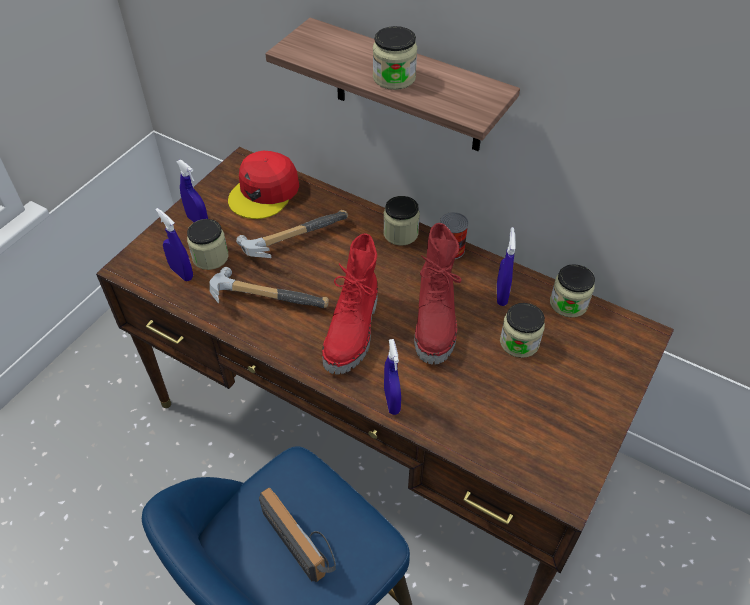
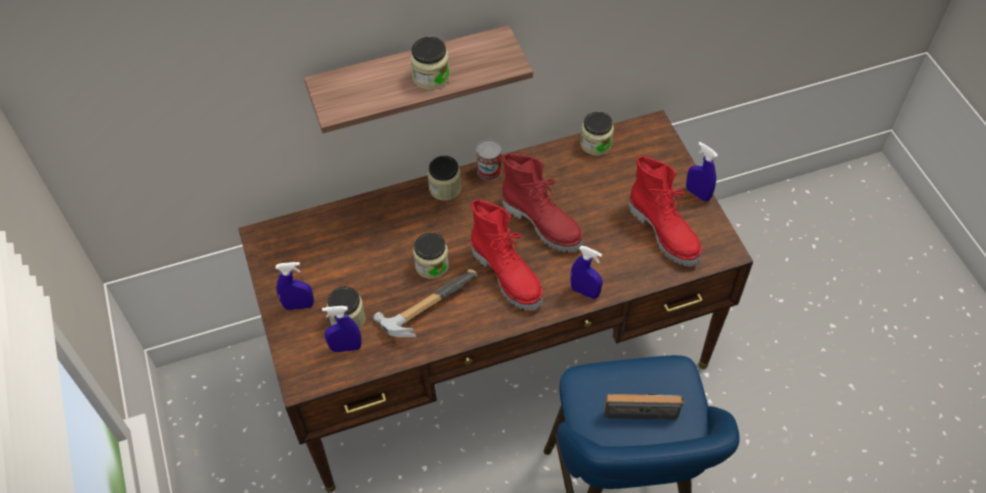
camera: 50 degrees left, 5 degrees up
red cap [228,151,299,219] -> none
hammer [236,210,348,258] -> none
blue spray bottle [497,227,516,306] -> blue spray bottle moved to [686,142,718,202]
jar [500,303,545,358] -> jar moved to [413,233,449,279]
none -> red boot [629,156,702,267]

